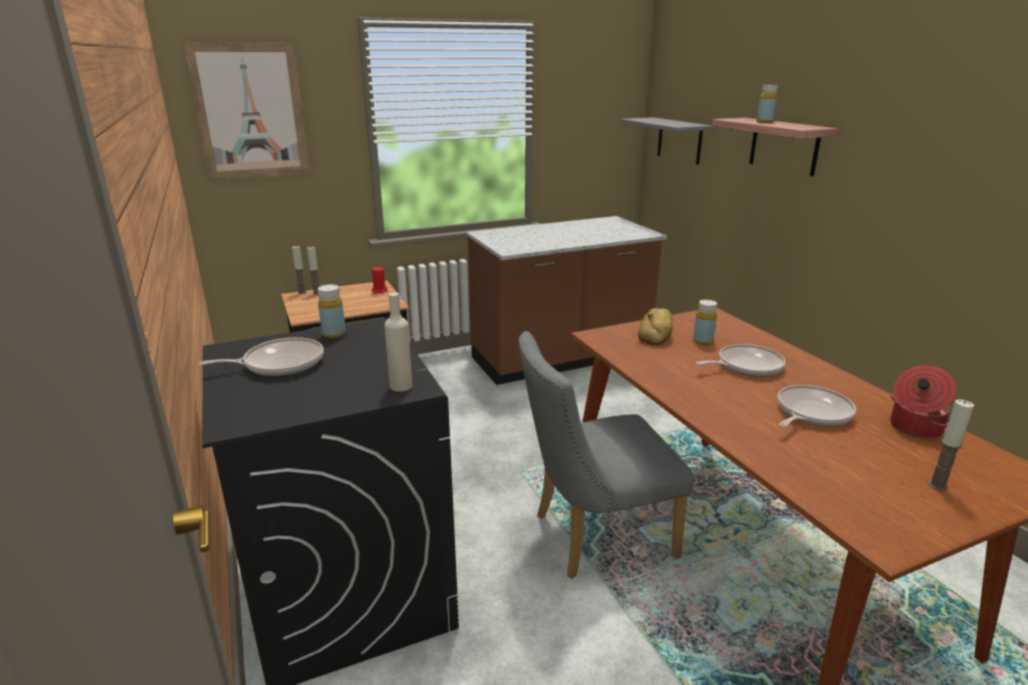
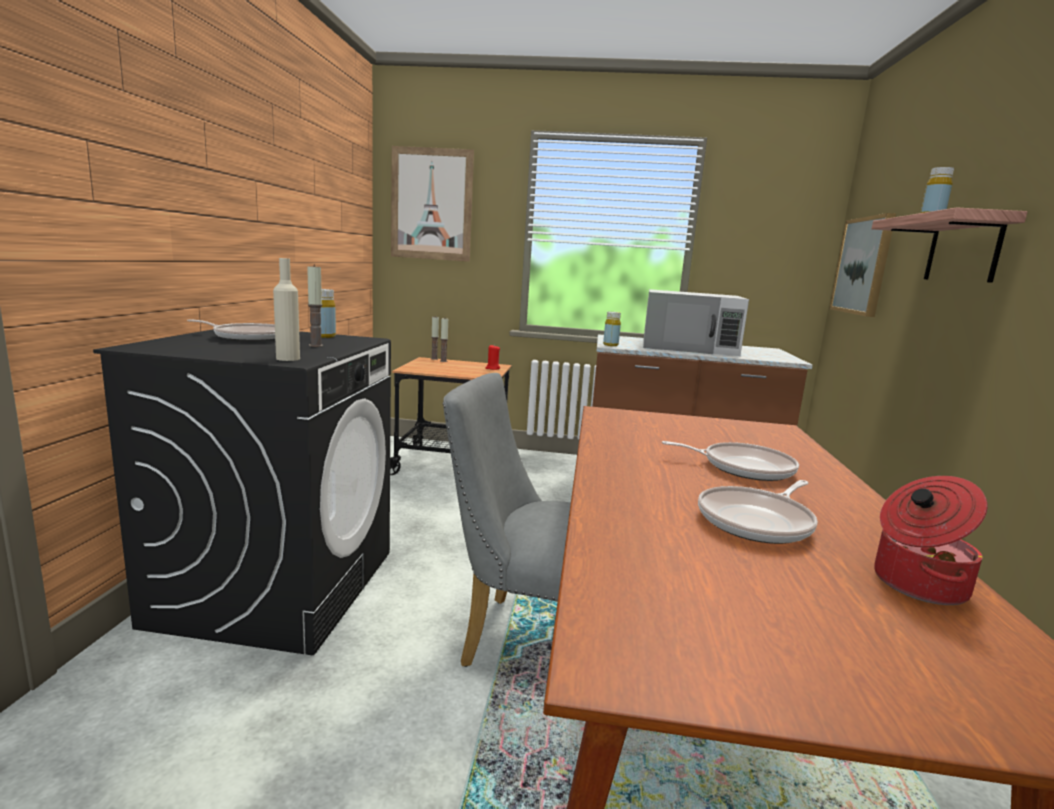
camera: 30 degrees right, 10 degrees down
grey shelf [620,117,713,165] -> picture [829,213,896,317]
bread [638,308,673,345] -> none
yellow bottle [693,300,717,345] -> yellow bottle moved to [603,312,621,346]
frying pan [777,385,856,427] -> frying pan turned 150 degrees clockwise [698,480,818,544]
candle [928,399,974,491] -> candle moved to [307,264,323,347]
none -> white microwave [643,289,749,356]

